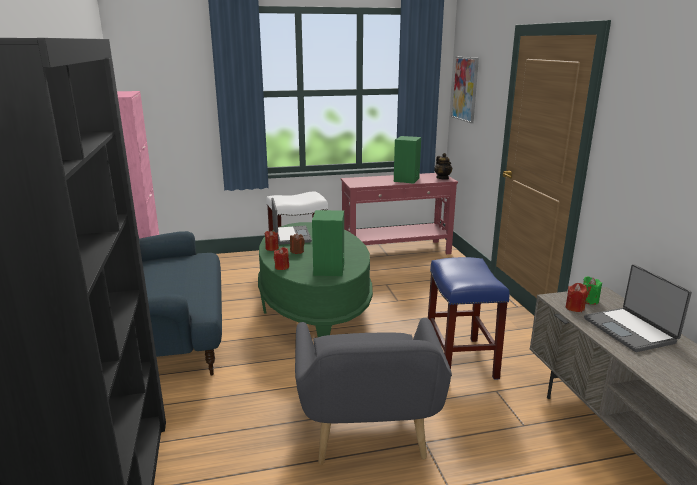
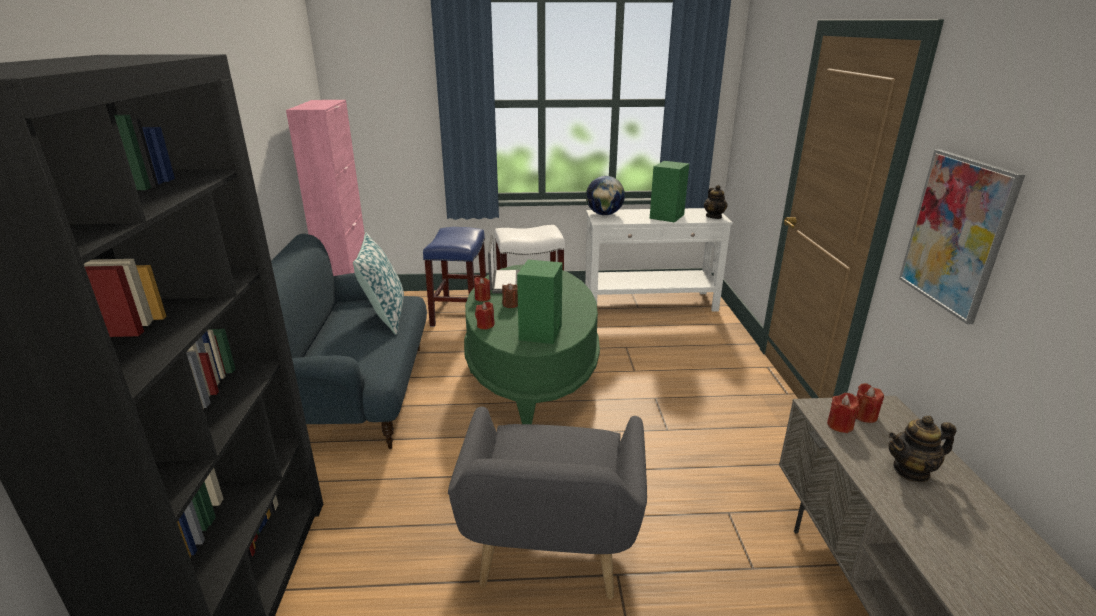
camera: 10 degrees right, 5 degrees up
red console table [341,173,458,254] -> white console table [585,208,733,312]
blue stool [428,257,510,380] -> blue stool moved to [423,227,486,327]
picture [452,57,479,123] -> picture moved to [899,149,1025,324]
green candle [583,276,602,305] -> red candle [856,383,884,423]
laptop [584,264,692,352] -> teapot [888,416,956,482]
none -> pillow [353,233,404,335]
none -> globe [586,176,625,215]

